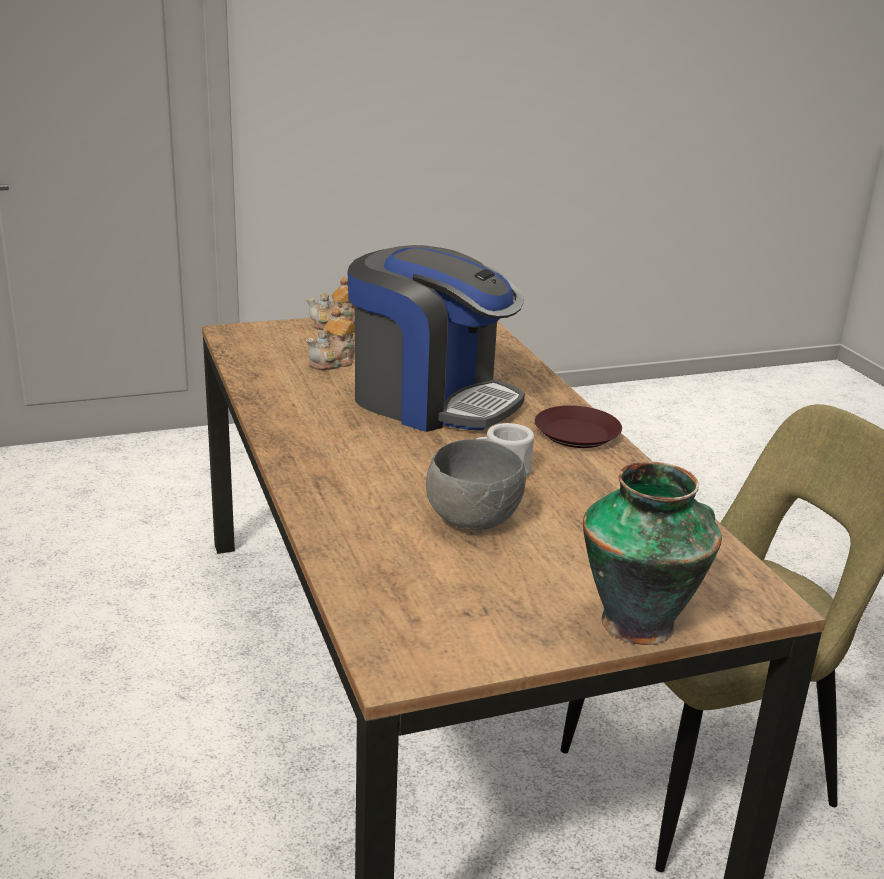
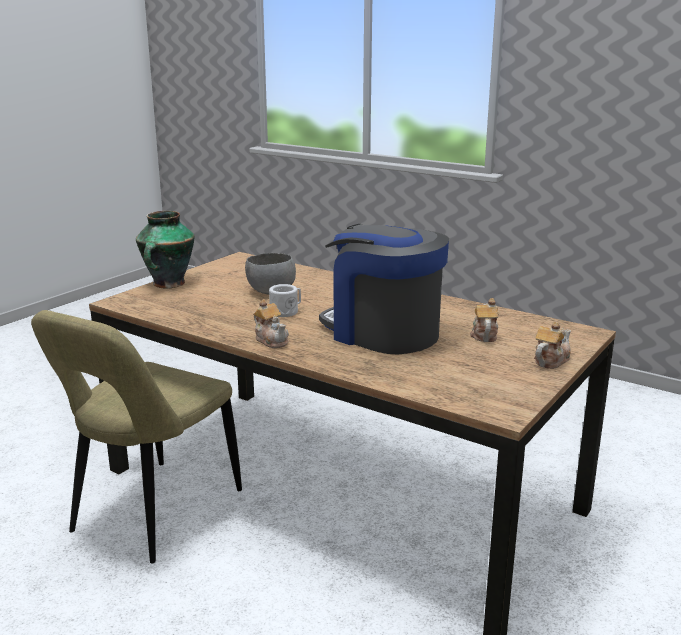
camera: 145 degrees right, 5 degrees down
coffee machine [348,245,525,432] -> coffee machine turned 45 degrees clockwise [319,224,449,355]
brown plate [535,406,622,448] -> teapot [253,299,289,348]

